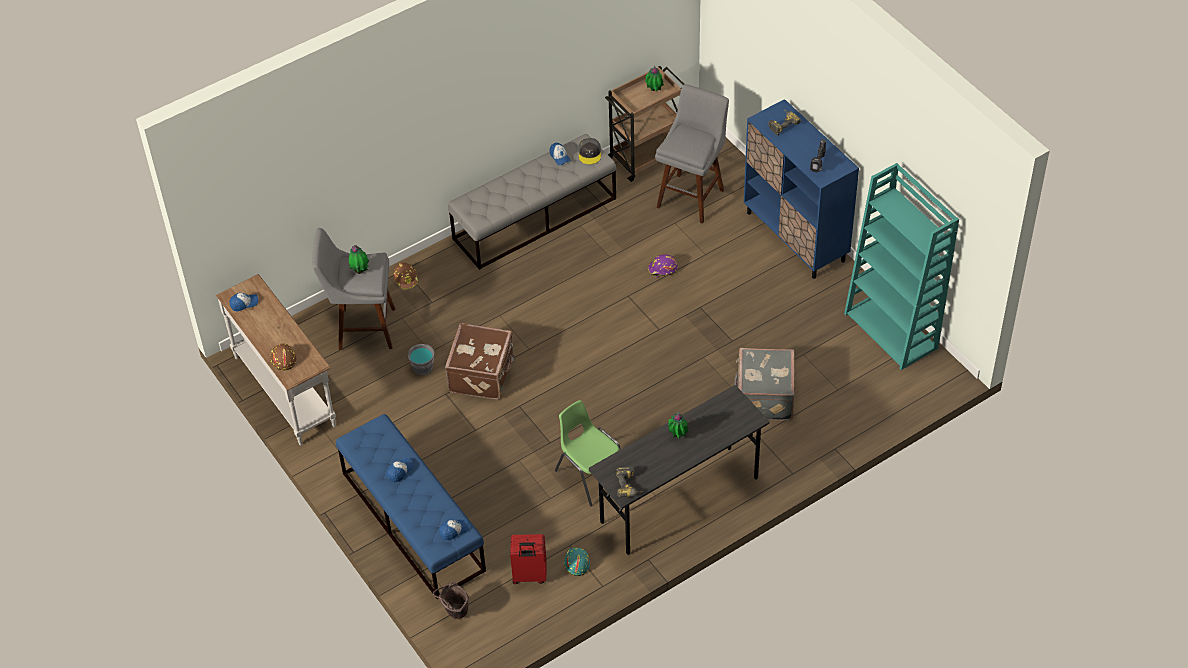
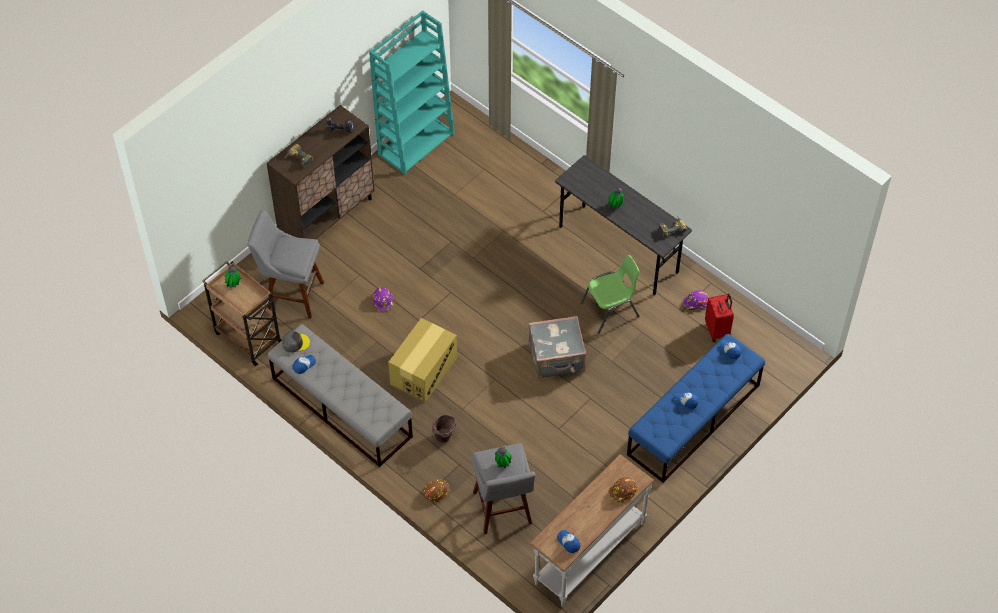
camera: 105 degrees left, 5 degrees up
grey bucket [407,344,435,375] -> none
brown bucket [433,581,469,619] -> brown bucket moved to [432,414,457,443]
brown suitcase [445,323,515,400] -> none
green chair [555,400,621,506] -> green chair turned 150 degrees counterclockwise [581,255,640,334]
turquoise hard hat [564,548,590,576] -> purple hard hat [683,290,709,312]
grey suitcase [734,348,795,421] -> grey suitcase moved to [529,316,586,379]
blue cabinet [744,99,859,279] -> brown cabinet [267,105,374,239]
none -> cardboard box [388,318,457,402]

